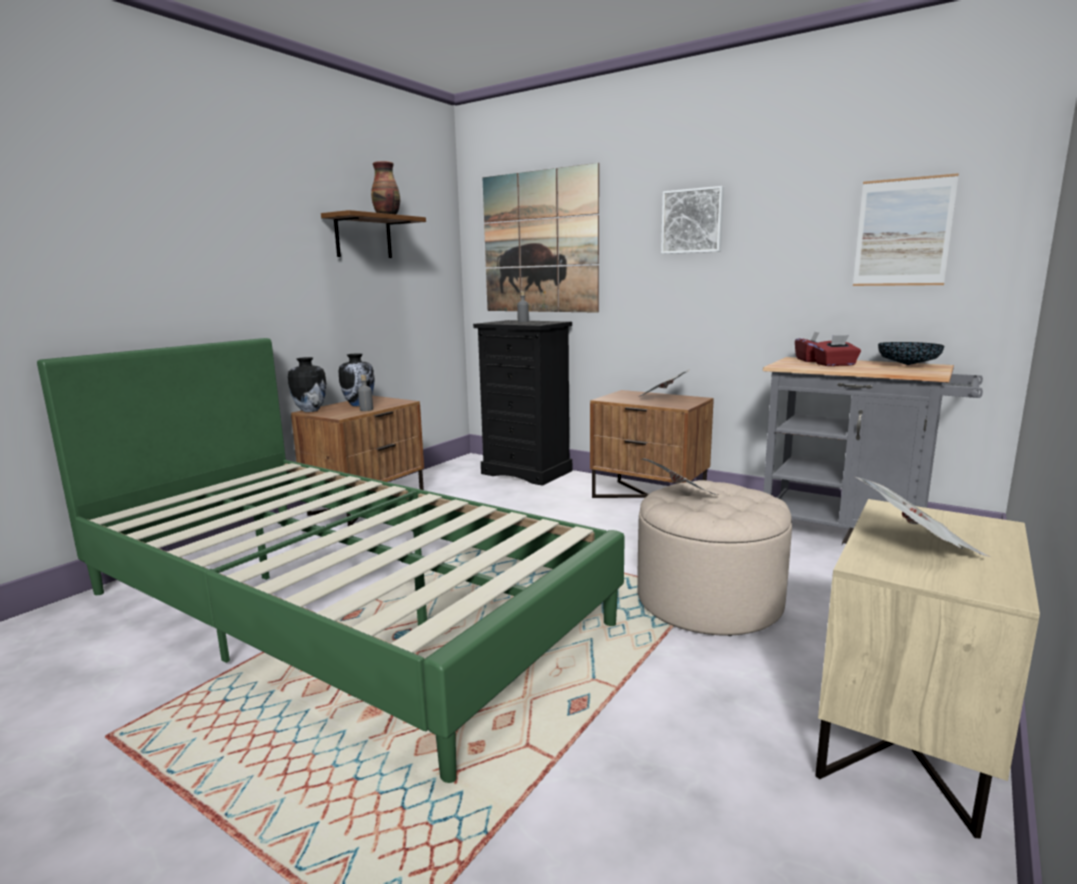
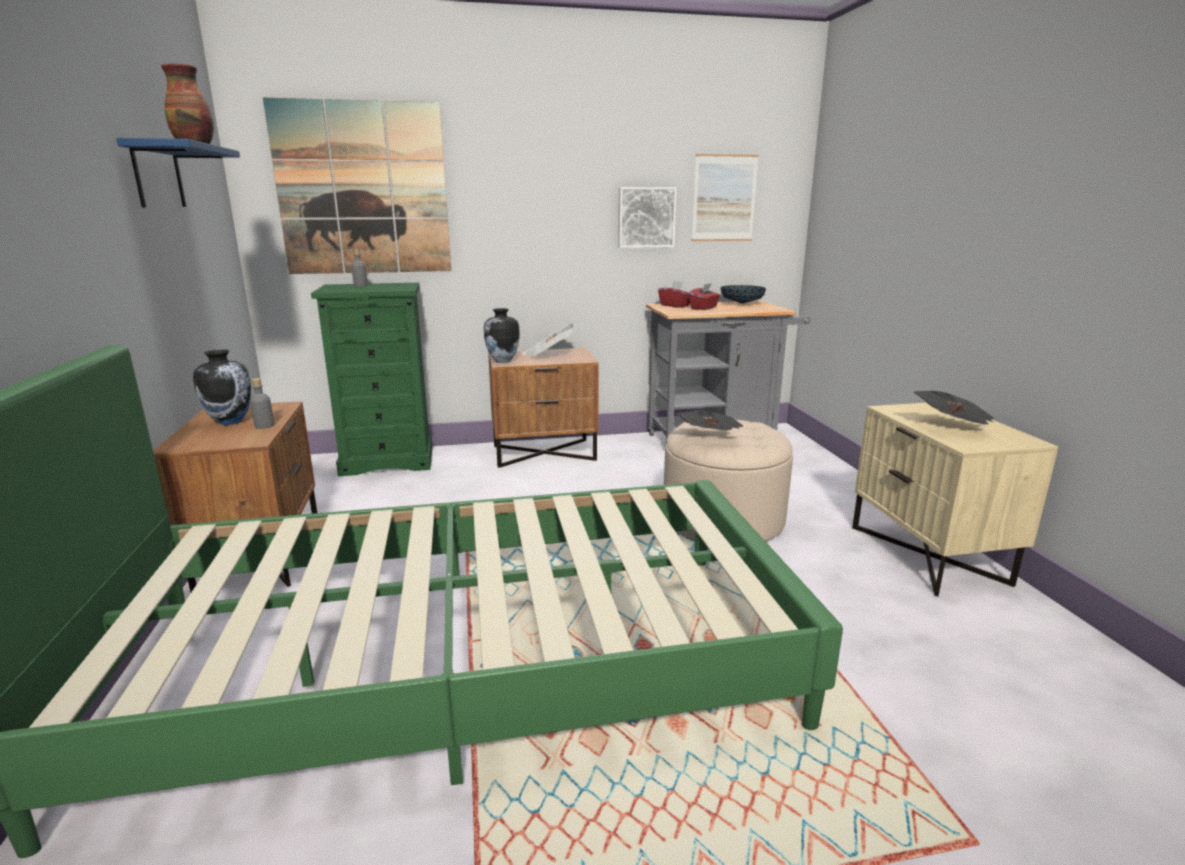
camera: 45 degrees left, 5 degrees up
vase [288,357,326,412] -> vase moved to [484,308,520,363]
brown shelf [321,210,426,258] -> blue shelf [116,138,240,207]
black dresser [473,320,572,486] -> green dresser [311,283,432,476]
picture [661,186,724,254] -> picture moved to [618,187,677,248]

